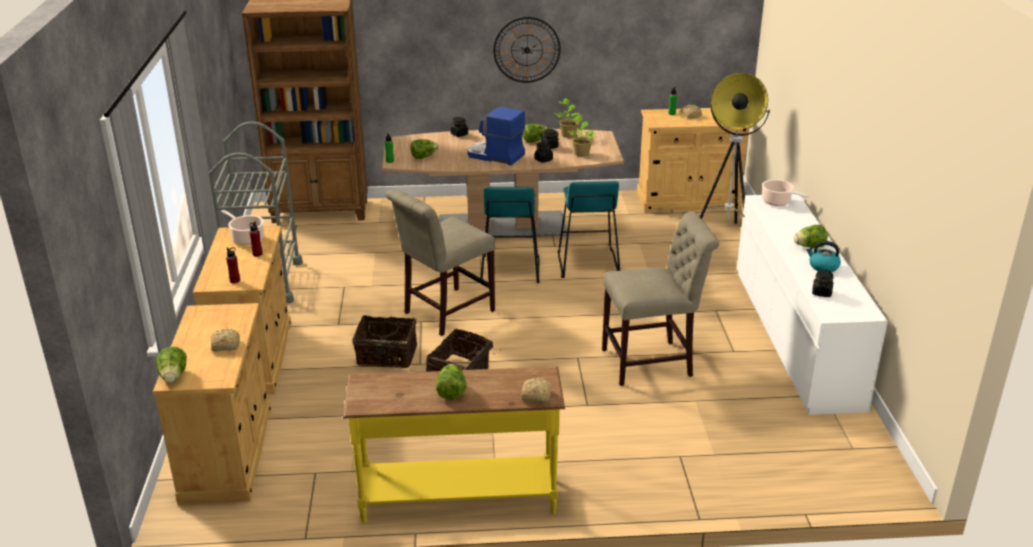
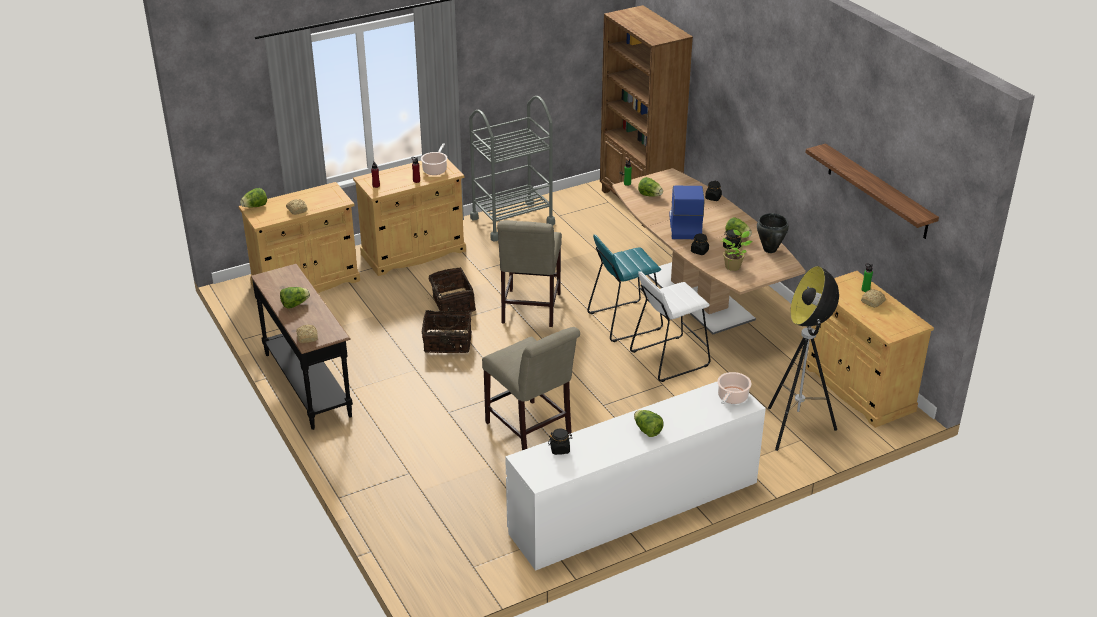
camera: 65 degrees right, 5 degrees up
yellow console table [343,366,565,524] -> black console table [251,264,353,430]
beige chair [386,190,496,336] -> beige chair turned 105 degrees counterclockwise [497,220,562,327]
wall clock [494,17,561,83] -> none
potted plant [554,98,581,138] -> black cooking pot [757,213,789,253]
turquoise stool [558,181,620,278] -> white stool [630,271,711,382]
kettle [806,241,841,272] -> none
none -> shelf [805,143,939,239]

